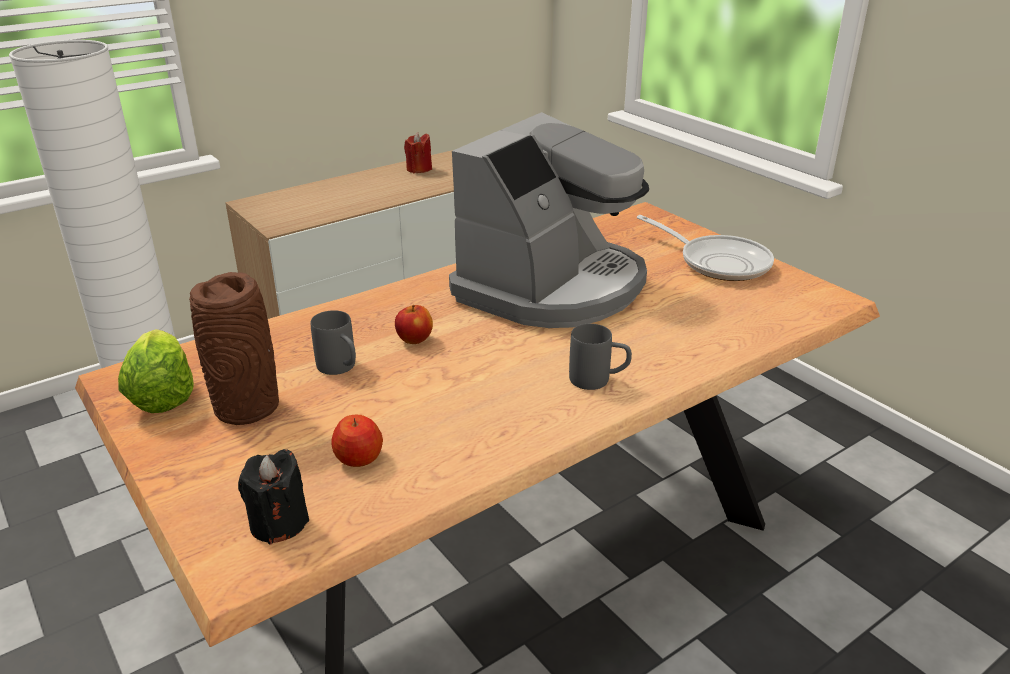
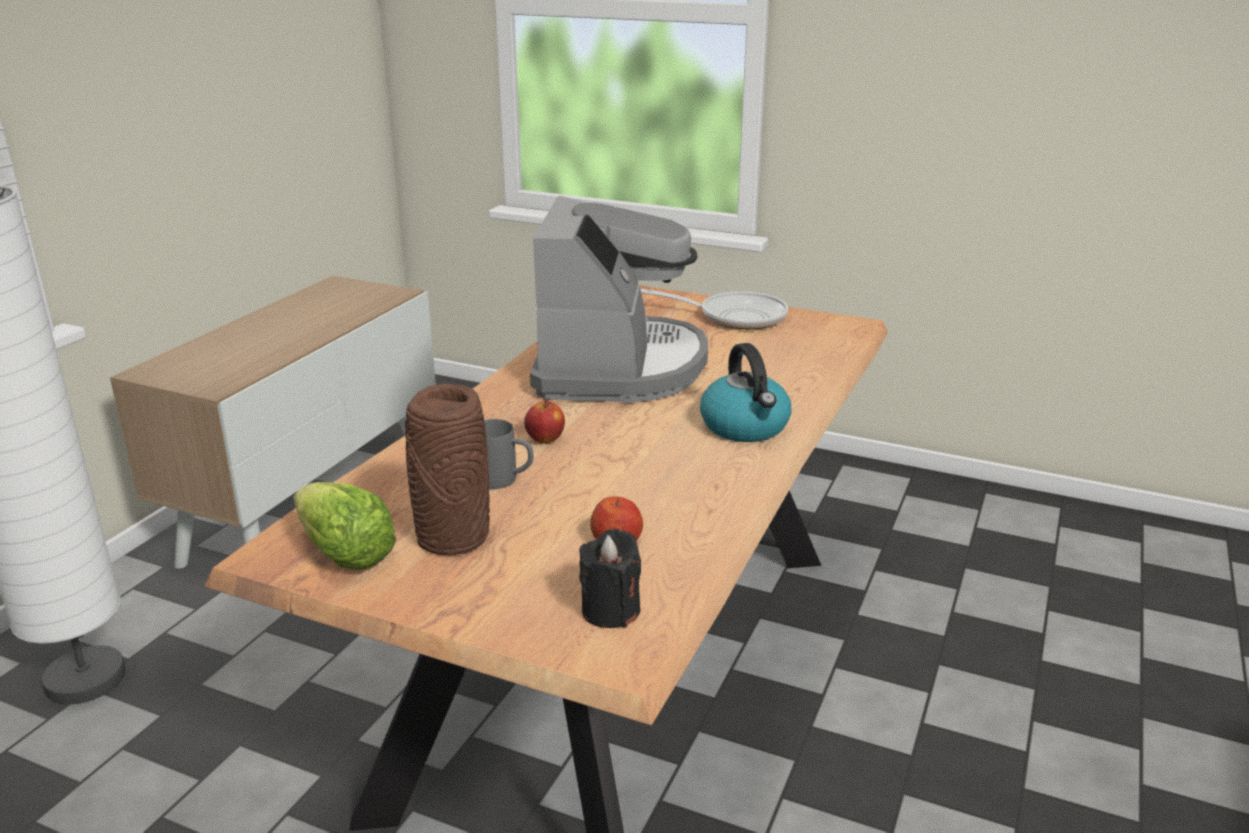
camera: 30 degrees left, 5 degrees down
red candle [404,132,432,173] -> none
grey mug [569,324,632,390] -> kettle [700,343,791,442]

